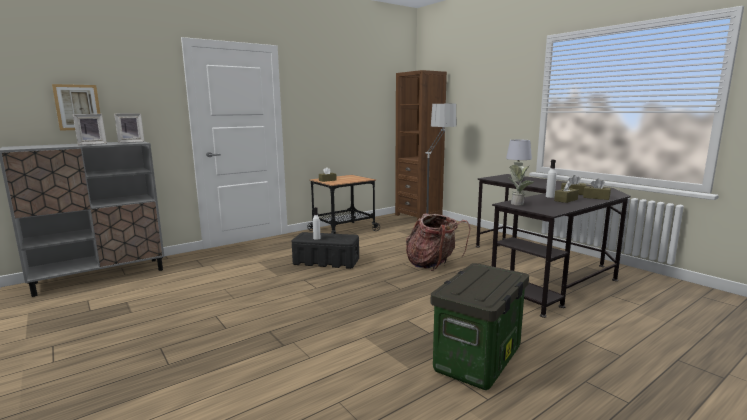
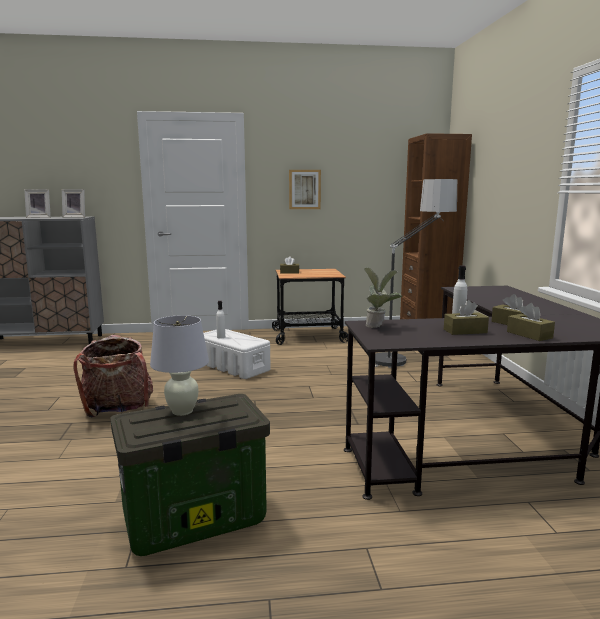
camera: 30 degrees right, 0 degrees up
picture [52,84,100,131] -> picture moved to [289,170,321,209]
black storage box [292,232,359,269] -> white storage box [203,329,271,379]
backpack [406,214,470,271] -> backpack moved to [74,335,153,417]
white table lamp [506,140,532,182] -> white table lamp moved to [150,315,209,416]

